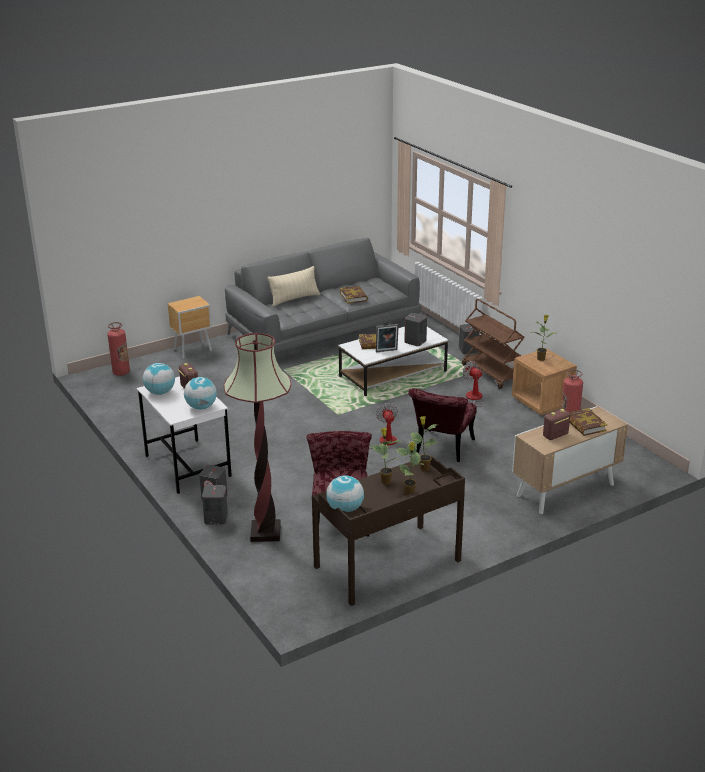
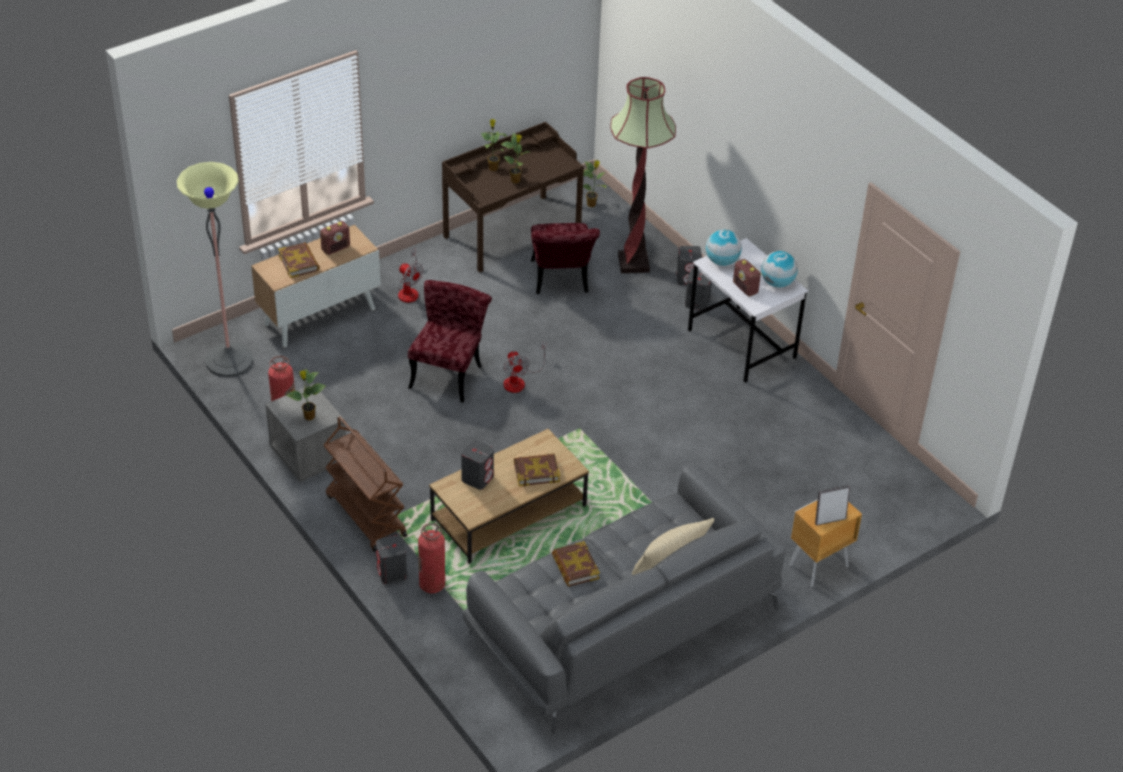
camera: 175 degrees right, 15 degrees up
fire extinguisher [107,322,130,376] -> fire extinguisher moved to [418,523,445,593]
globe [326,475,364,512] -> none
white coffee table [338,327,448,396] -> brown coffee table [429,429,589,564]
picture frame [376,324,399,352] -> picture frame moved to [815,485,850,526]
potted plant [411,416,437,471] -> potted plant moved to [583,160,606,207]
fan [463,361,484,407] -> fan moved to [398,249,423,303]
brown nightstand [512,348,577,415] -> grey nightstand [265,383,346,482]
none -> floor lamp [177,162,254,377]

